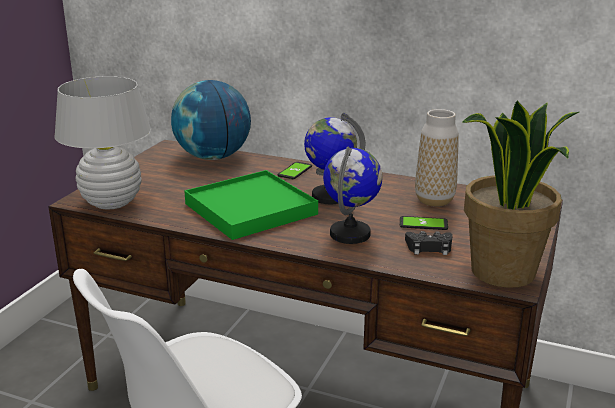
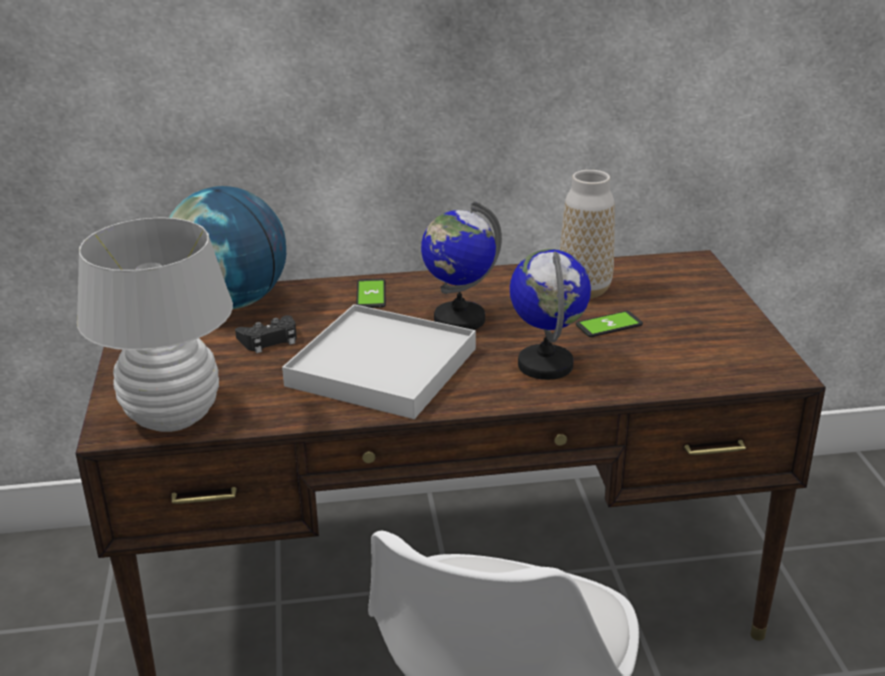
camera: 30 degrees left, 5 degrees up
green tray [184,170,318,240] -> white tray [282,304,476,419]
black game controller [405,231,453,255] -> black game controller moved to [235,315,297,354]
potted plant [462,100,579,288] -> none

